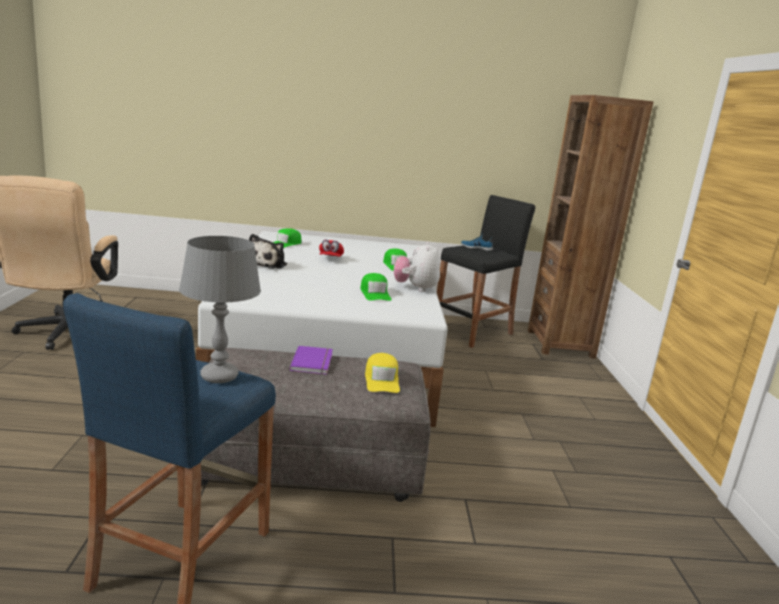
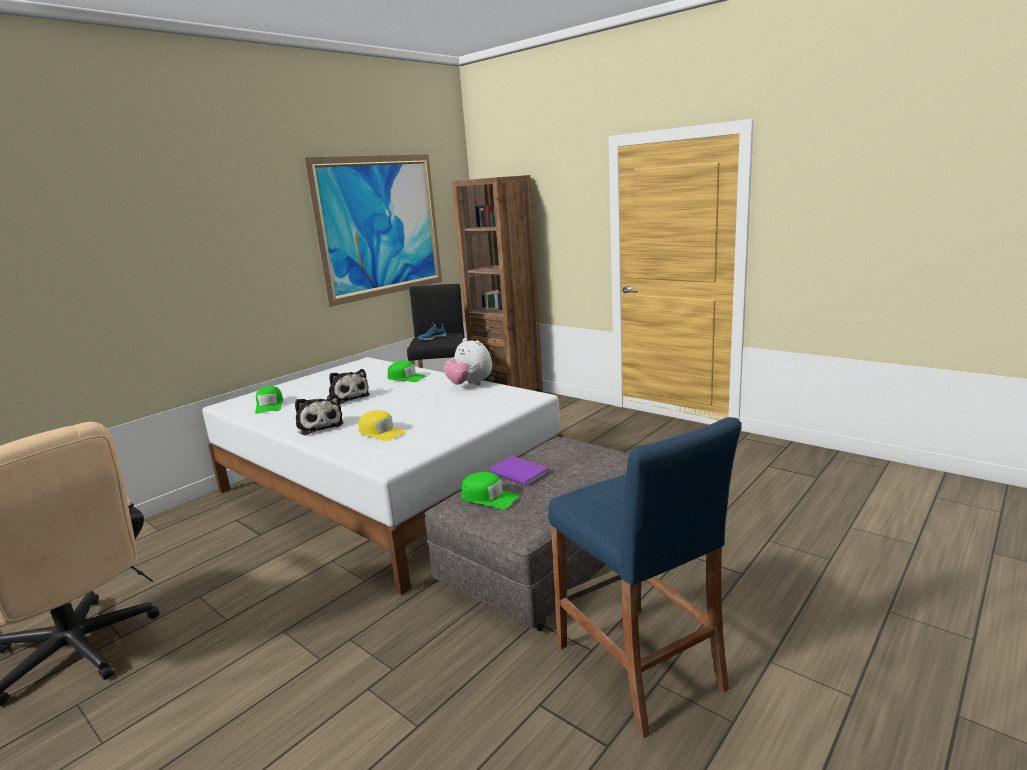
camera: 45 degrees left, 0 degrees up
grey table lamp [179,236,261,383] -> none
red cap [319,240,344,257] -> plush toy [327,369,370,404]
green cap [360,273,392,301] -> green cap moved to [461,472,519,509]
yellow cap [365,353,400,393] -> yellow cap moved to [358,410,406,441]
none -> picture [304,154,442,307]

